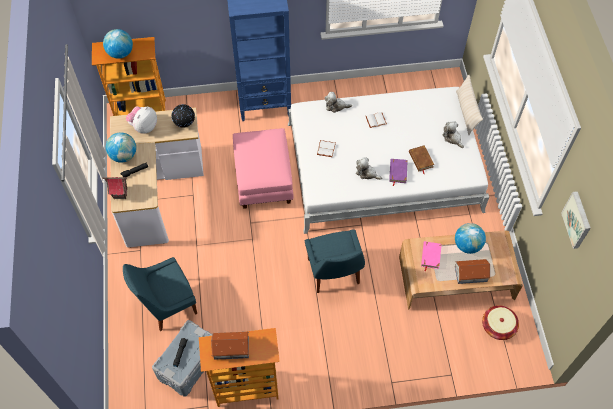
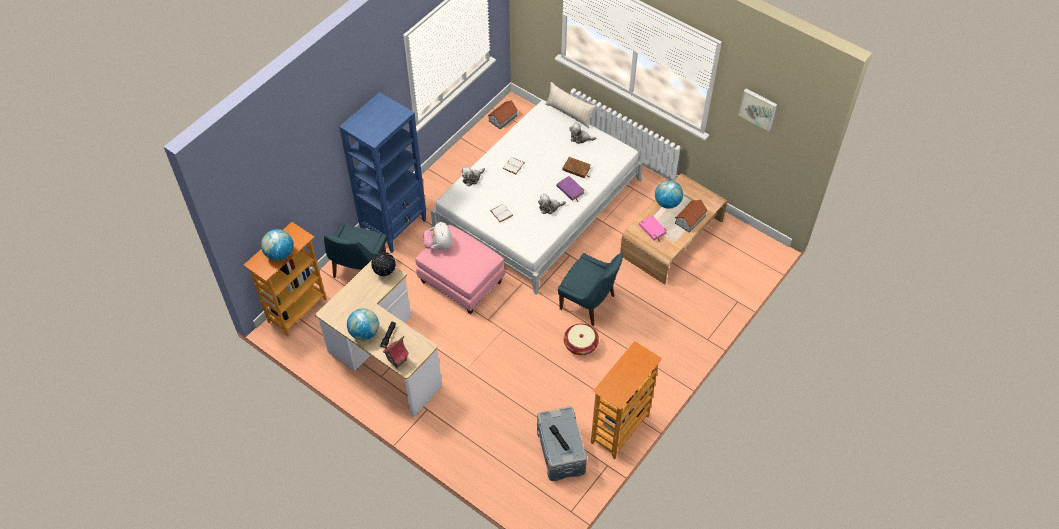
camera: 45 degrees left, 5 degrees down
blue chair [123,257,197,331] -> blue chair moved to [324,224,387,278]
plush toy [126,107,157,134] -> plush toy moved to [423,222,452,250]
toy house [211,331,249,360] -> toy house moved to [488,100,518,130]
basket [482,305,519,340] -> basket moved to [564,324,599,355]

